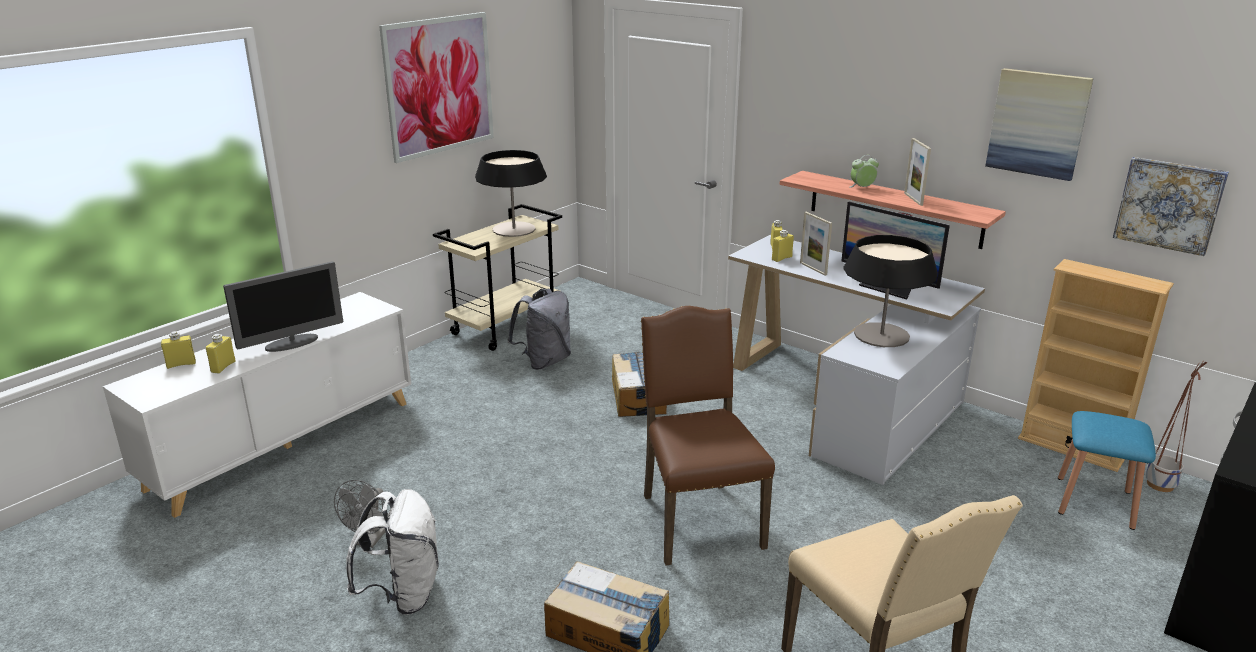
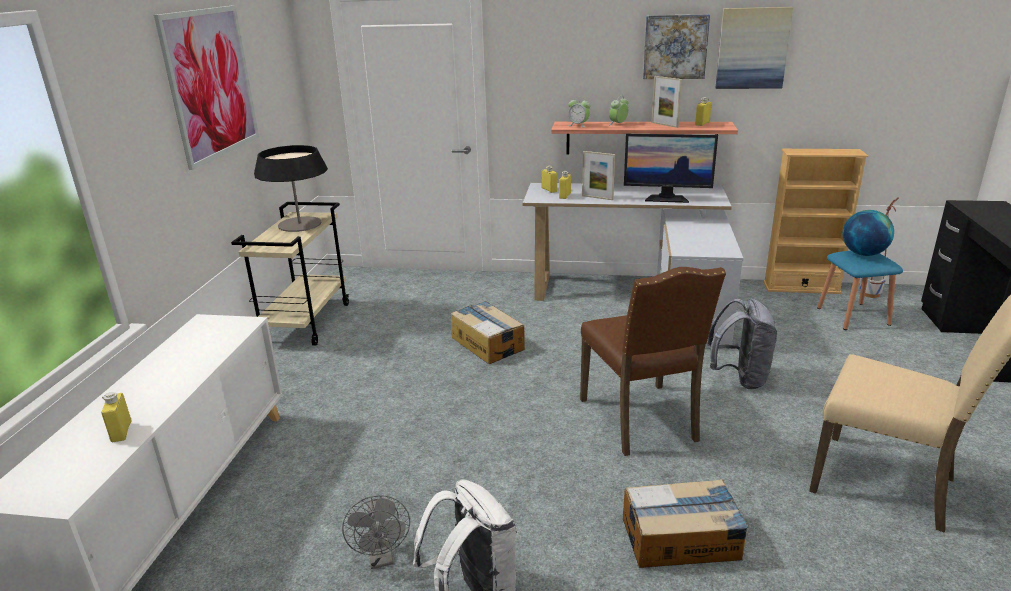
camera: 30 degrees left, 0 degrees up
yellow bottle [161,331,196,369] -> yellow bottle moved to [695,97,712,126]
monitor [223,261,343,352] -> none
grey backpack [507,289,571,370] -> grey backpack moved to [707,298,777,389]
brown chair [641,306,775,565] -> brown chair turned 150 degrees counterclockwise [580,267,726,456]
table lamp [843,235,938,347] -> none
picture [1113,157,1229,256] -> picture moved to [643,14,710,79]
none -> alarm clock [568,96,591,127]
none -> globe [843,210,894,256]

